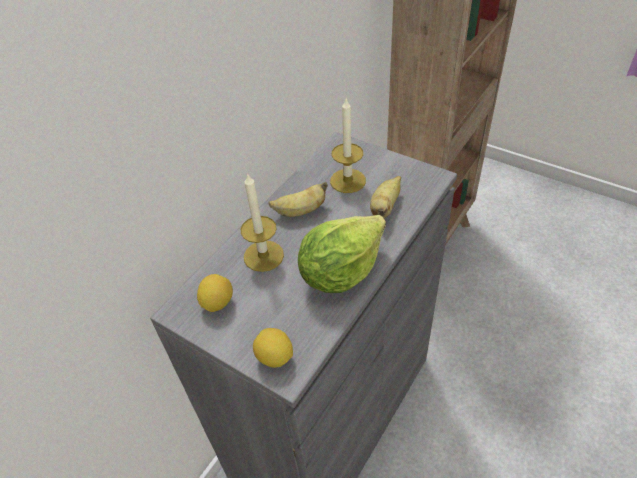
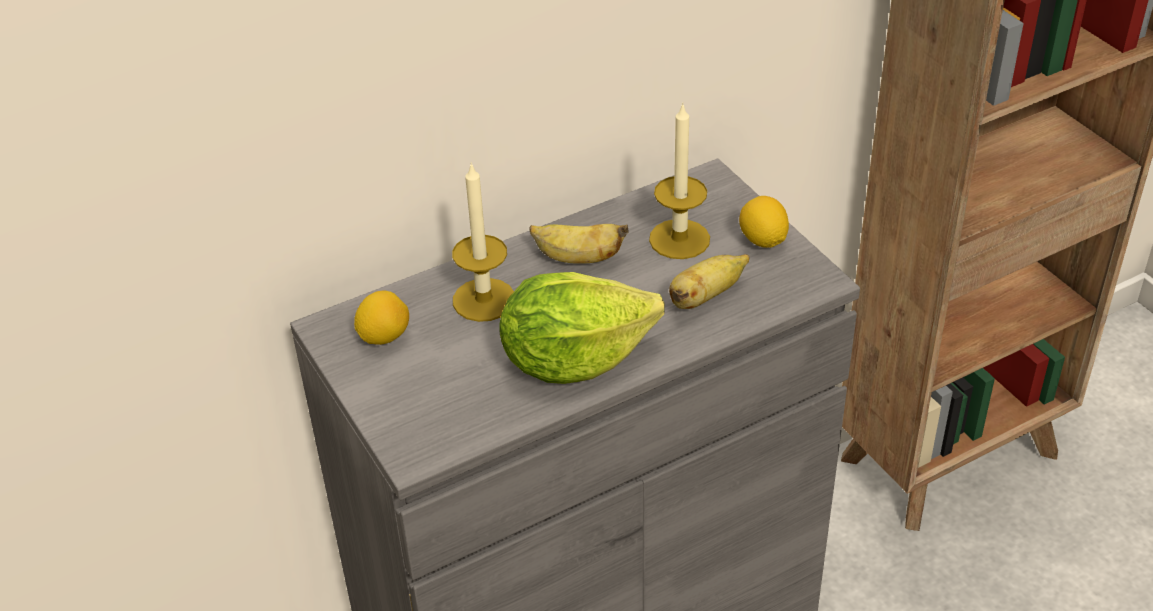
camera: 25 degrees right, 5 degrees down
lemon [253,328,293,368] -> lemon moved to [739,196,789,248]

